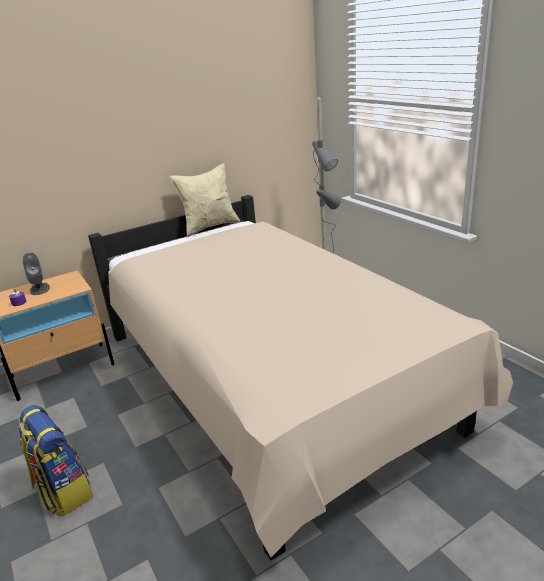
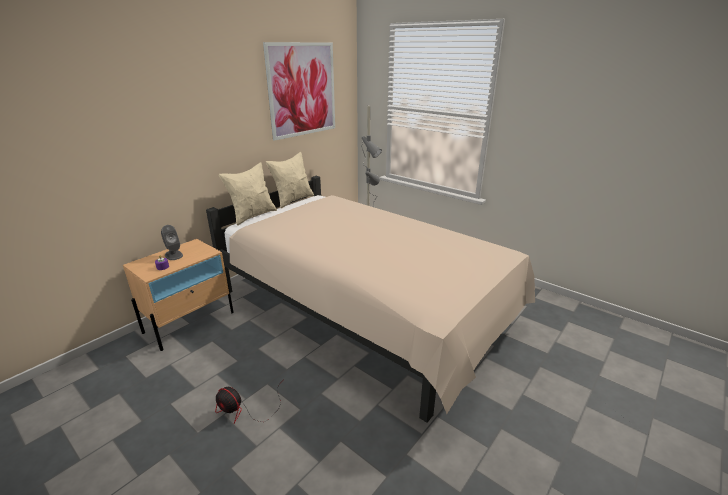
camera: 20 degrees left, 0 degrees up
backpack [19,405,93,516] -> fan [215,387,281,424]
none -> beige pillow [219,162,277,226]
none -> picture [263,42,335,141]

